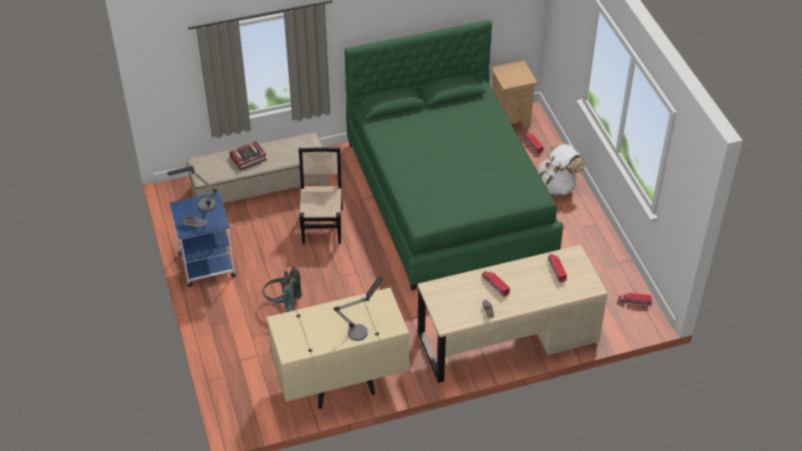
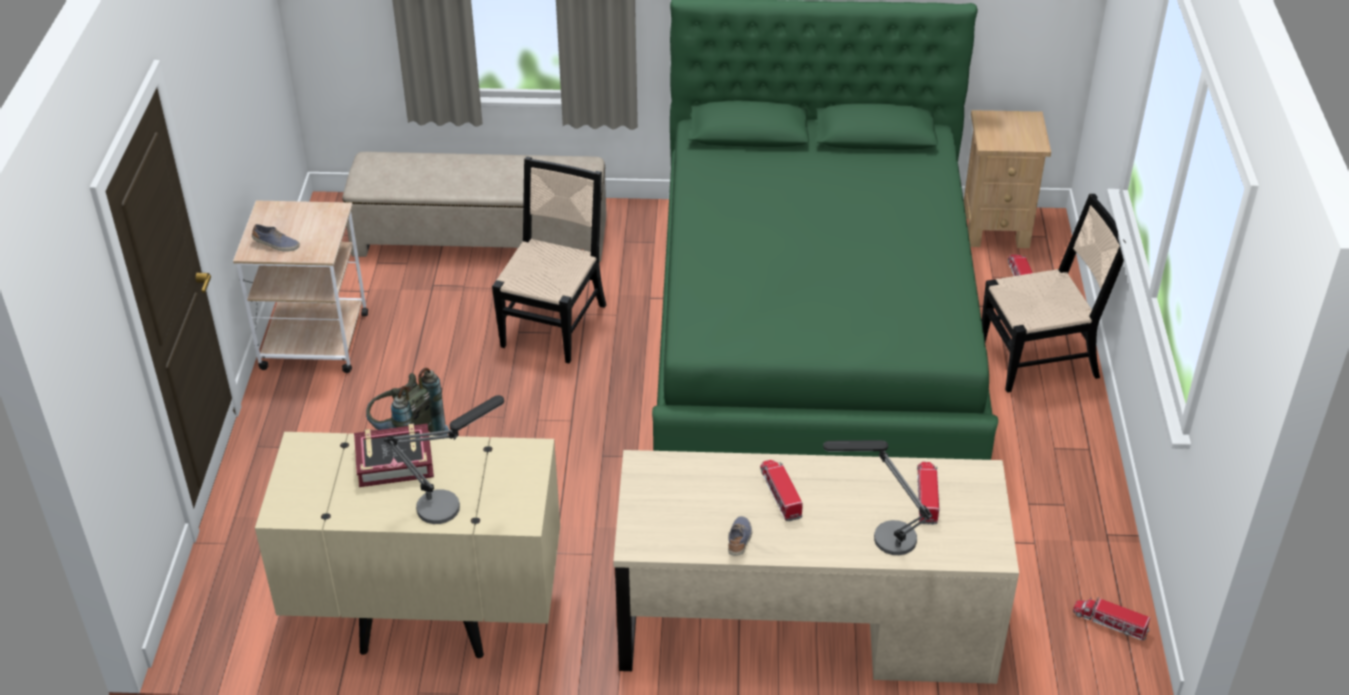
camera: 20 degrees right, 5 degrees down
table lamp [167,166,218,212] -> table lamp moved to [823,440,932,555]
blue cart [169,192,236,287] -> beige cart [233,200,368,373]
book [230,141,267,171] -> book moved to [354,424,434,487]
white backpack [538,142,585,195] -> chair [982,194,1126,392]

